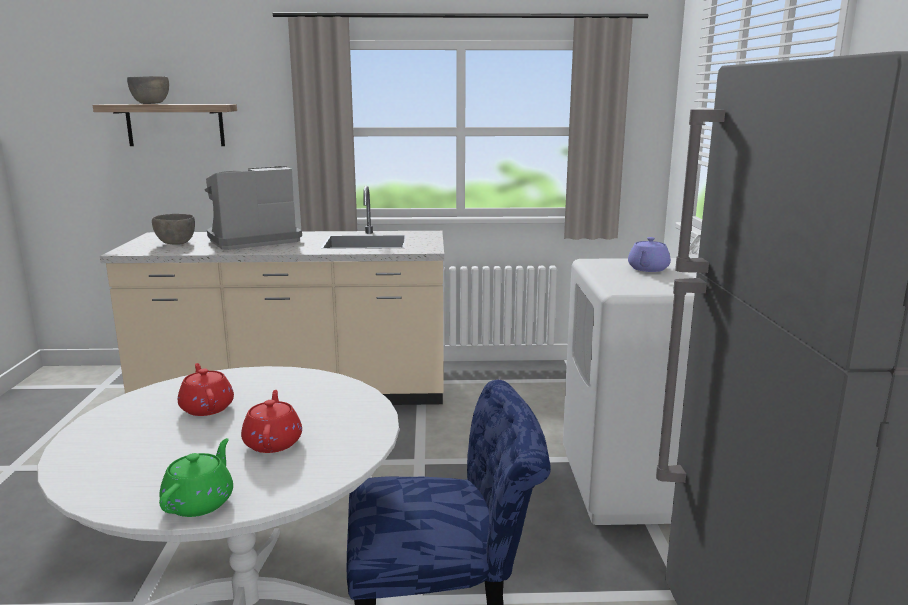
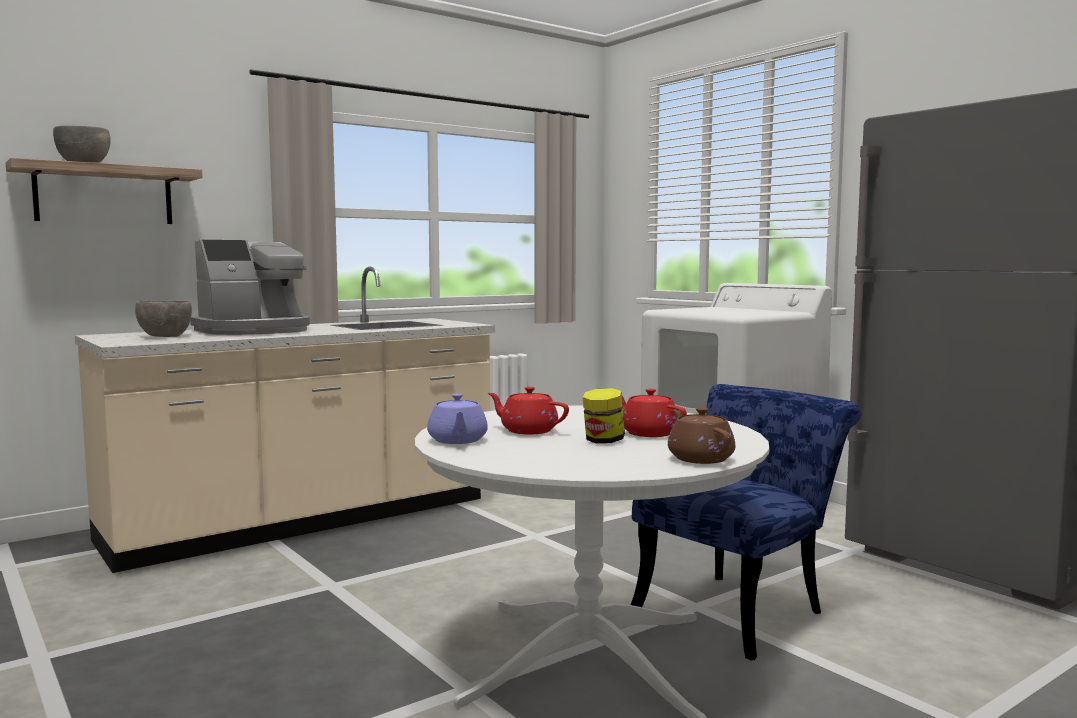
camera: 35 degrees left, 10 degrees down
green teapot [159,438,233,517] -> brown teapot [668,407,735,464]
coffee machine [205,166,302,250] -> coffee machine turned 150 degrees counterclockwise [190,240,310,335]
purple teapot [628,237,671,272] -> purple teapot moved to [427,393,488,444]
none -> jar [583,388,625,444]

